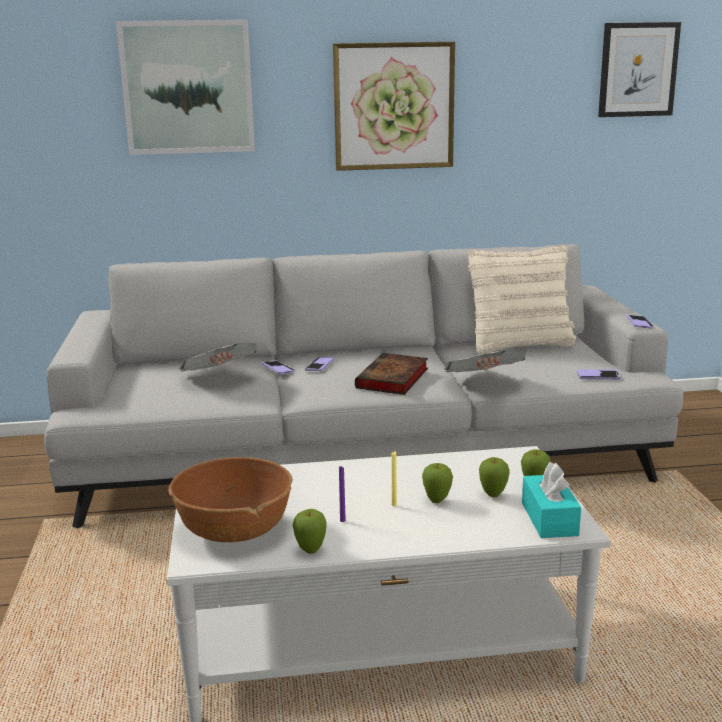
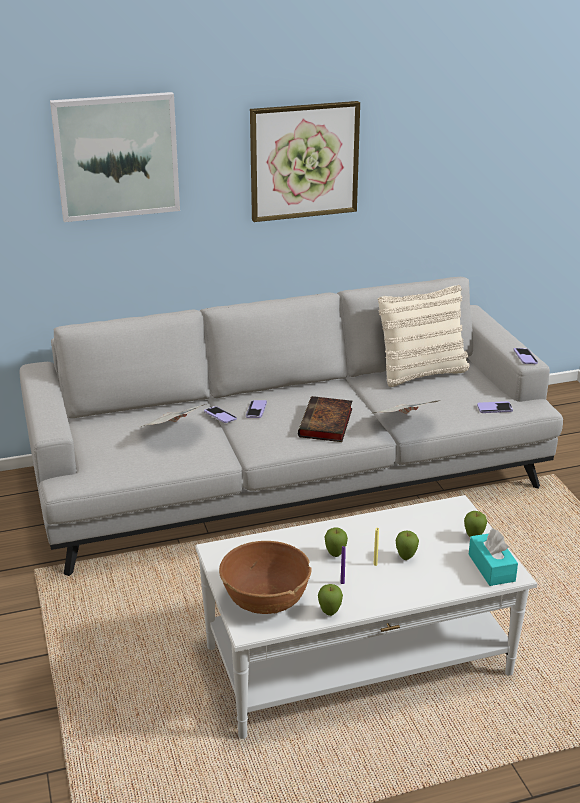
camera: 10 degrees left, 10 degrees up
apple [479,457,509,497] -> apple moved to [324,527,348,557]
picture [598,22,681,117] -> none

